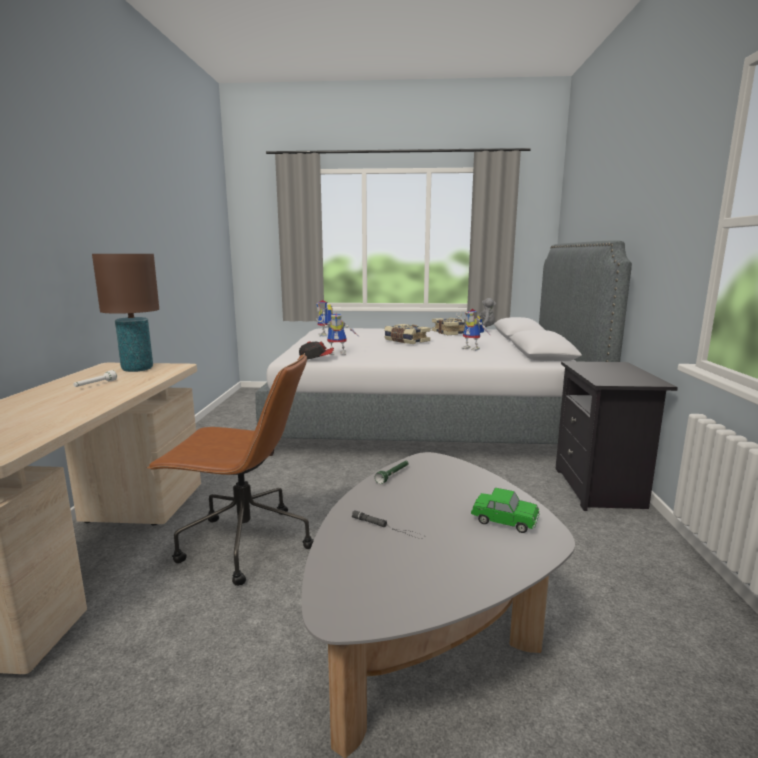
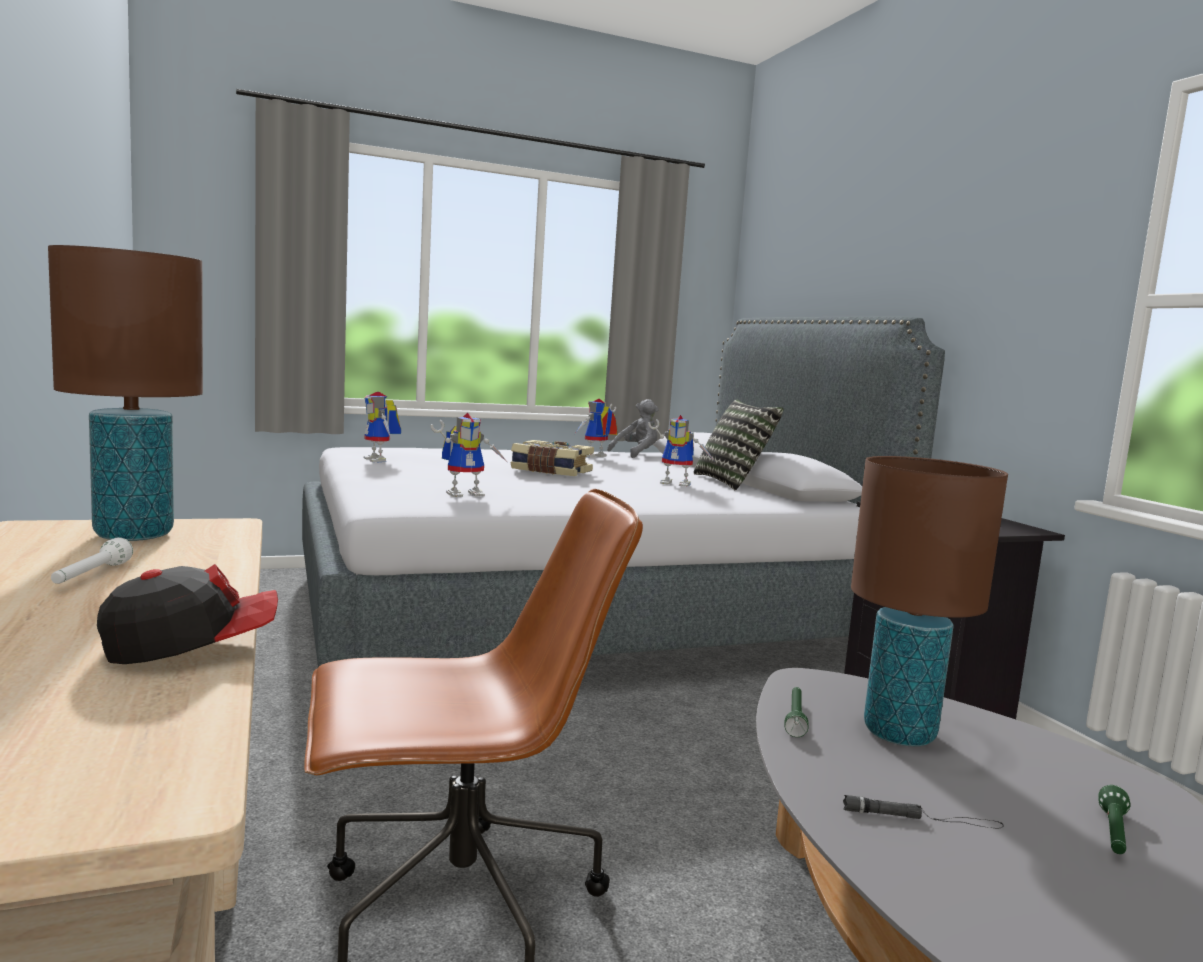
camera: 25 degrees left, 5 degrees down
cap [299,341,334,359] -> cap moved to [97,564,278,664]
book [432,318,466,335] -> toy robot [574,399,618,458]
toy car [471,488,540,533] -> none
none -> pillow [694,400,784,491]
none -> brown table lamp [851,456,1008,746]
none -> green flashlight [1098,785,1130,854]

